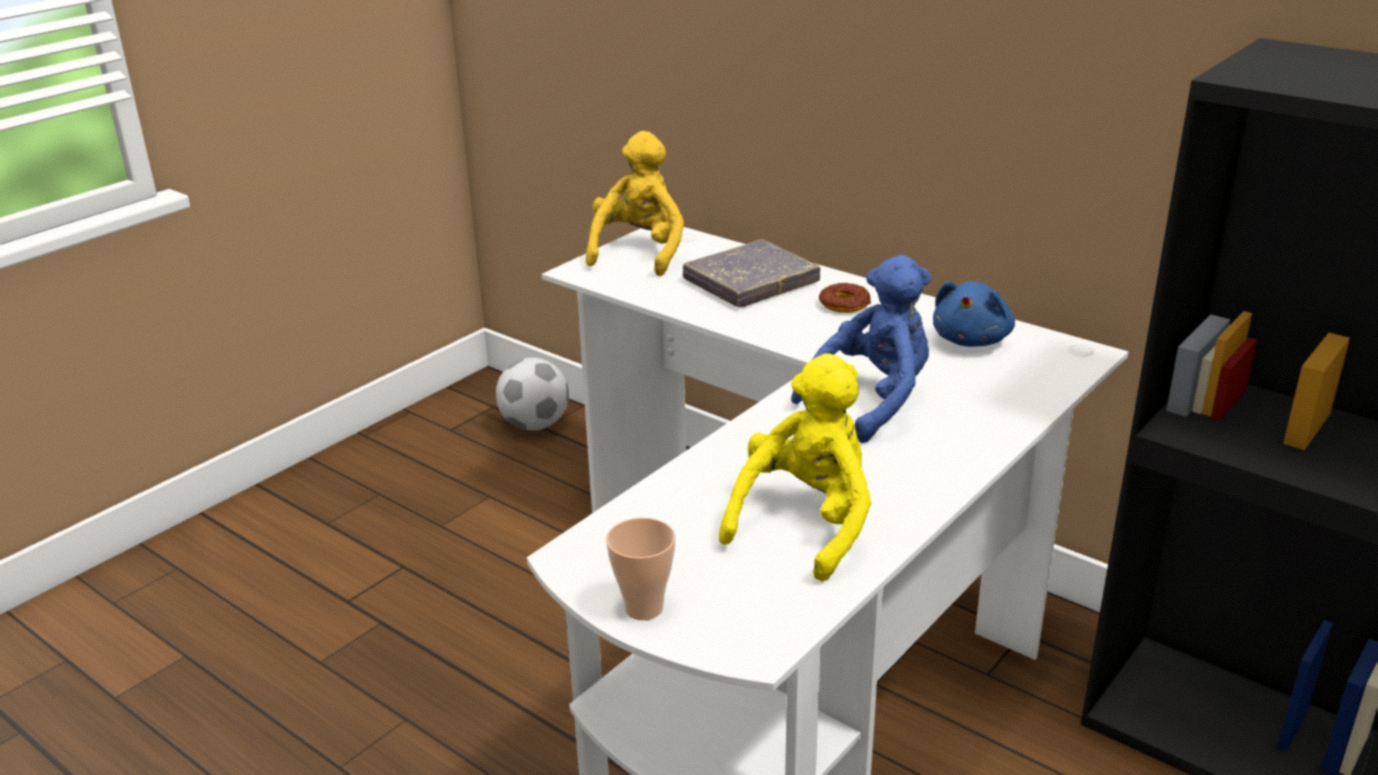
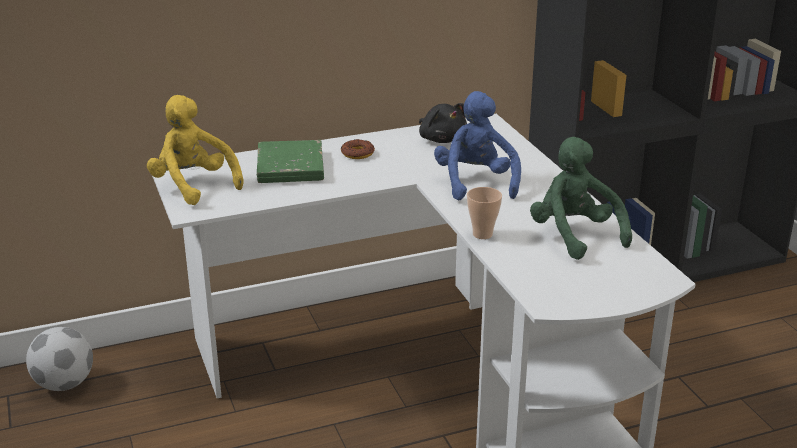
camera: 60 degrees left, 0 degrees up
cup [606,518,676,620] -> cup moved to [467,187,502,239]
grey book [683,239,821,307] -> green book [257,140,324,183]
yellow plush toy [719,353,871,582] -> green plush toy [530,137,632,260]
blue plush toy [933,281,1015,347] -> black plush toy [419,103,467,143]

